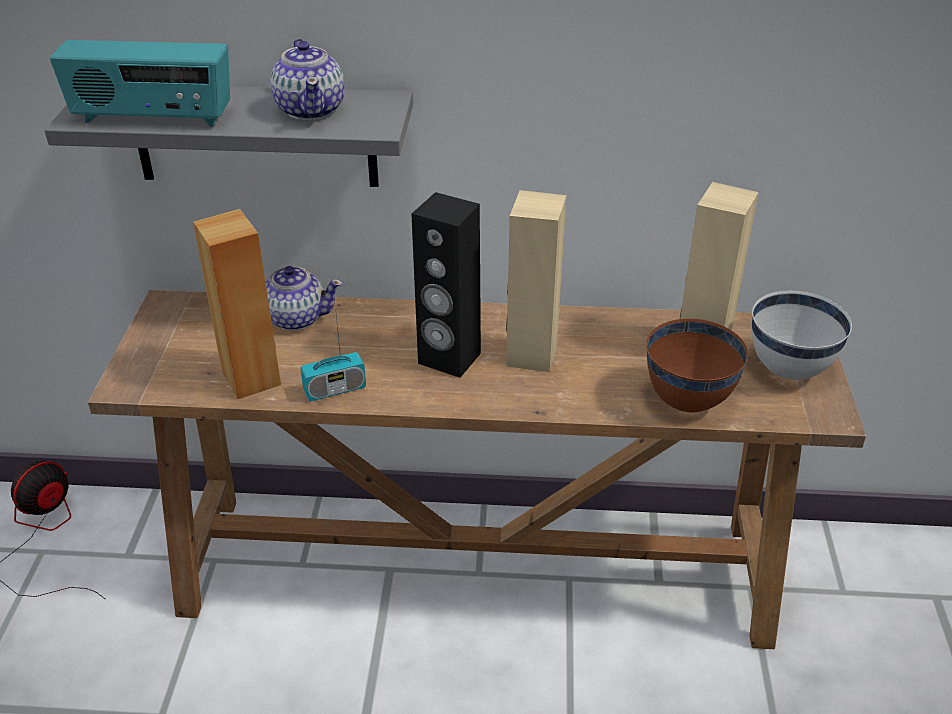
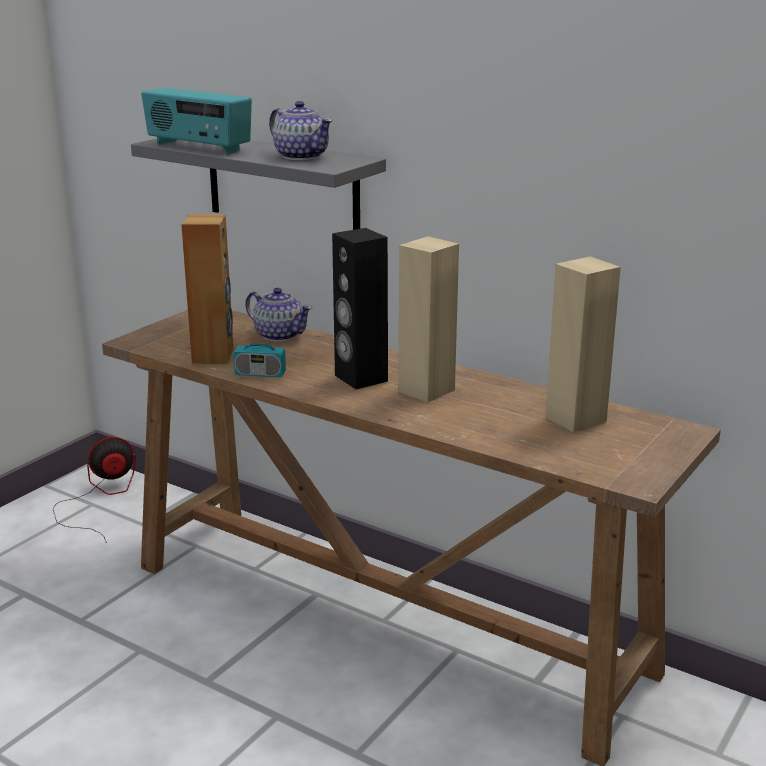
camera: 30 degrees right, 15 degrees down
teapot [270,39,345,120] -> teapot turned 60 degrees counterclockwise [269,101,333,160]
brown bowl [646,319,748,413] -> none
white bowl [752,291,852,380] -> none

